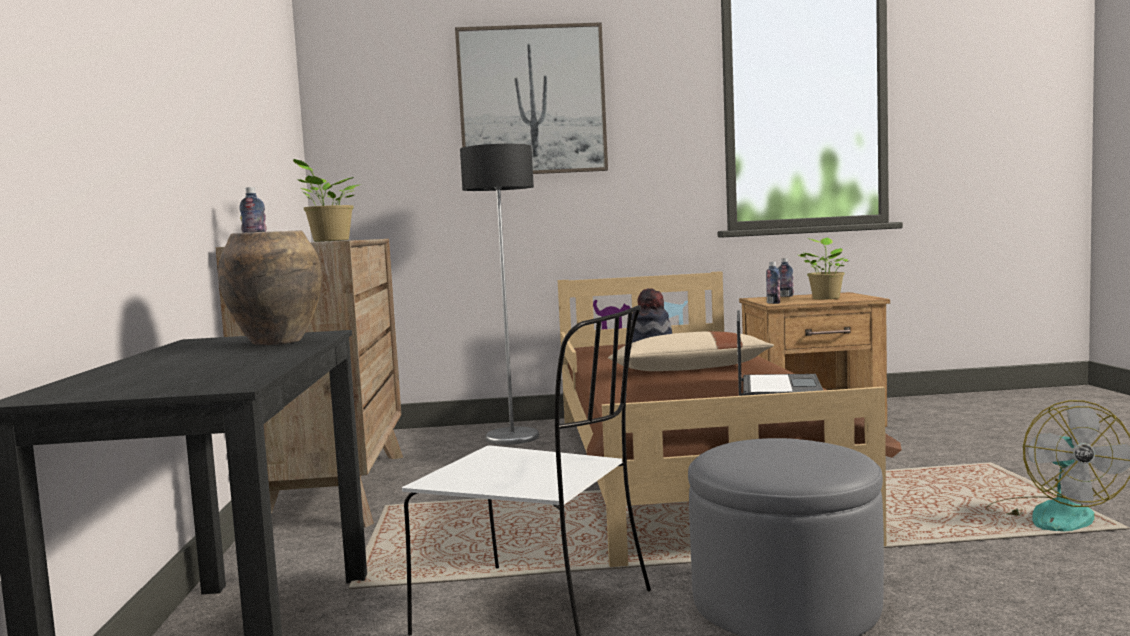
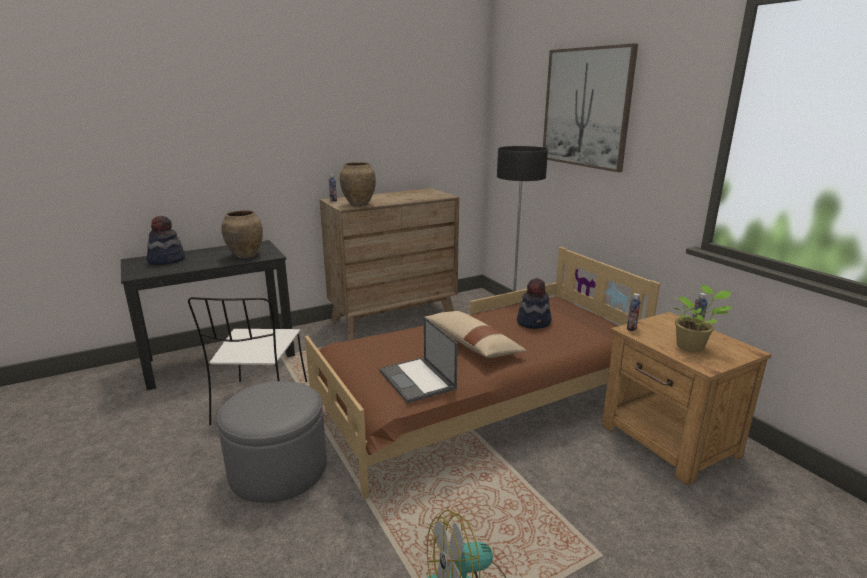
camera: 65 degrees right, 15 degrees up
potted plant [293,159,359,242] -> brown vase [340,162,376,206]
laptop [737,310,823,396] -> laptop turned 75 degrees clockwise [379,317,458,404]
none -> hat [147,216,185,265]

